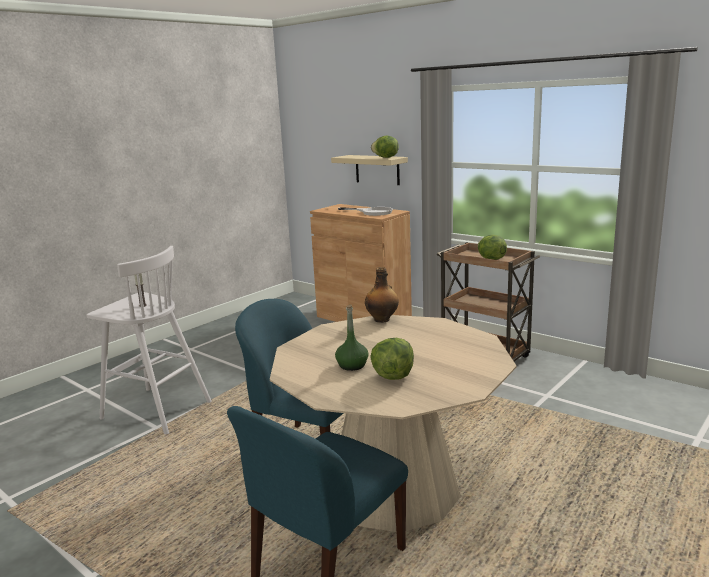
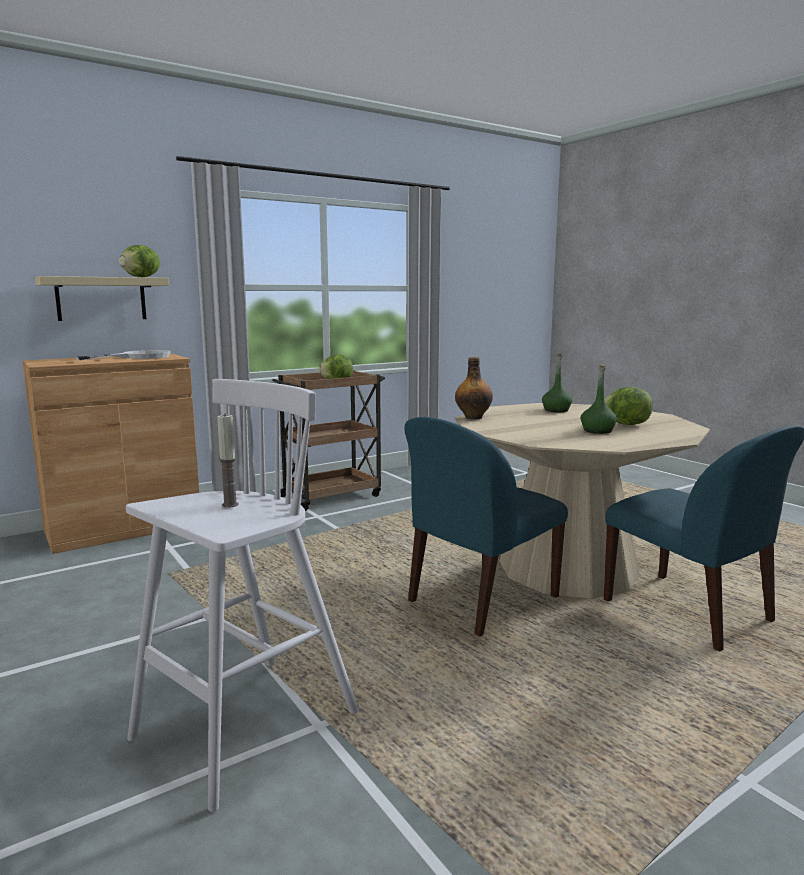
camera: 75 degrees left, 5 degrees down
none -> green bottle [542,354,572,412]

